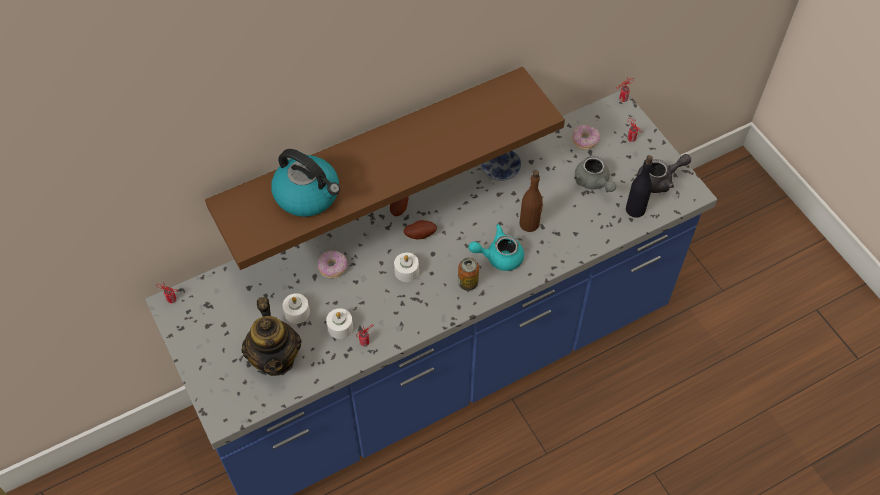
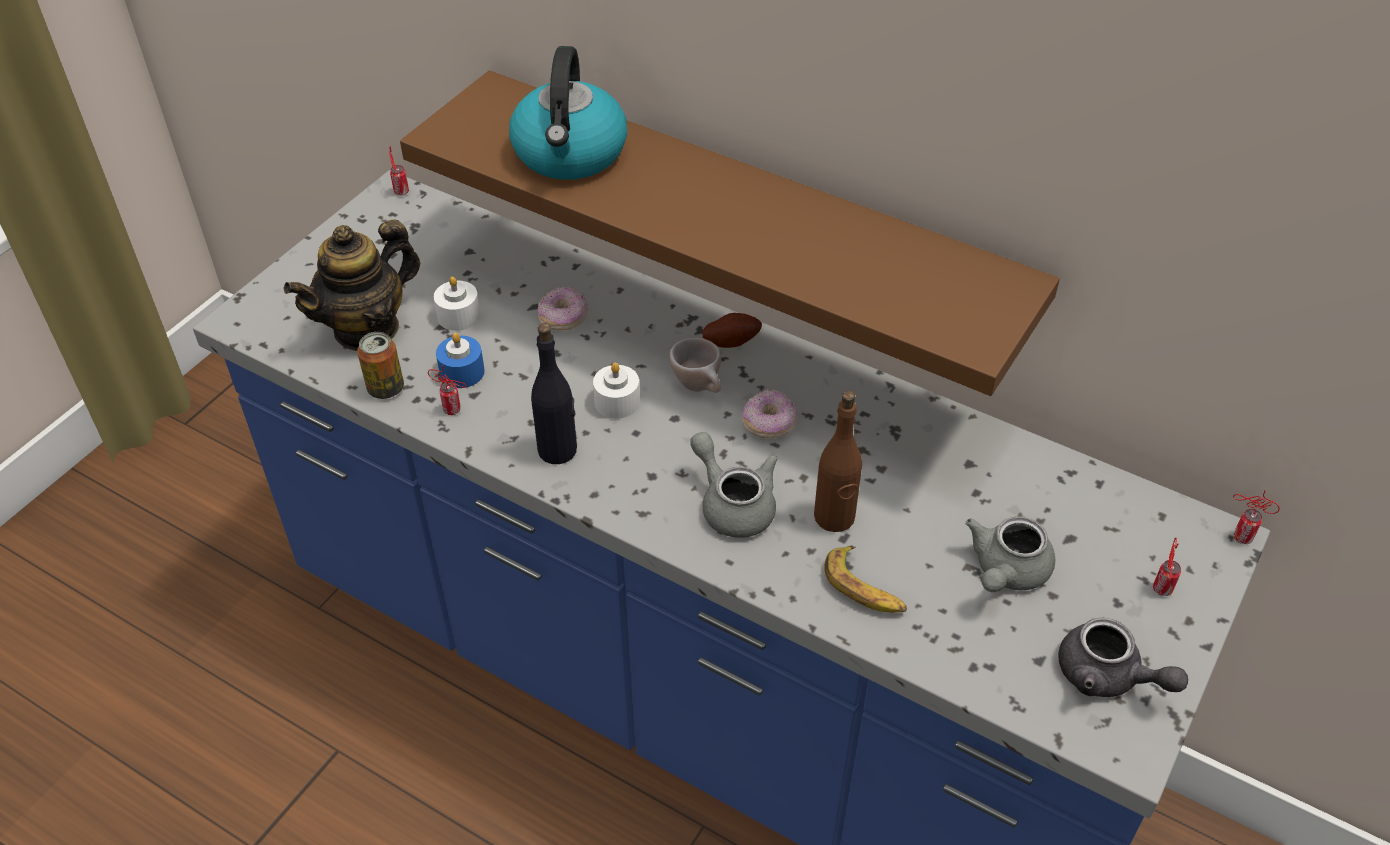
camera: 60 degrees right, 10 degrees down
white candle [326,308,353,339] -> blue candle [436,333,485,388]
potato [404,220,437,239] -> beige cup [669,338,721,393]
can [458,257,479,291] -> can moved to [357,332,404,399]
turquoise teapot [468,224,524,271] -> grey teapot [690,432,777,538]
bowl [480,150,522,181] -> none
donut [572,125,600,150] -> donut moved to [742,389,797,438]
black bottle [626,155,653,218] -> black bottle moved to [531,323,577,464]
none -> banana [824,545,907,613]

